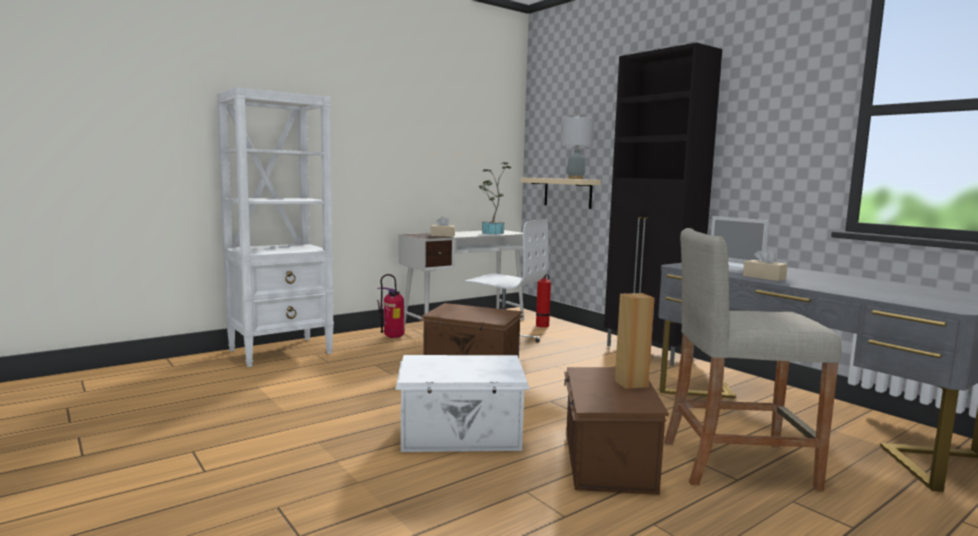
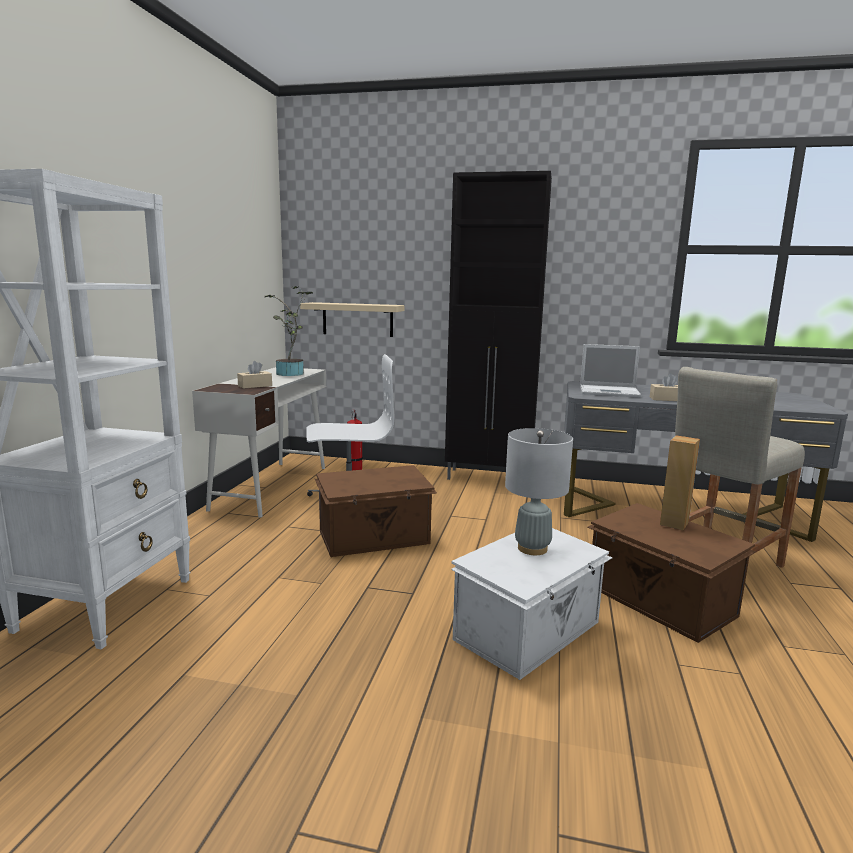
camera: 40 degrees left, 5 degrees up
fire extinguisher [377,274,405,338] -> none
grey table lamp [562,116,594,179] -> grey table lamp moved to [505,428,573,555]

